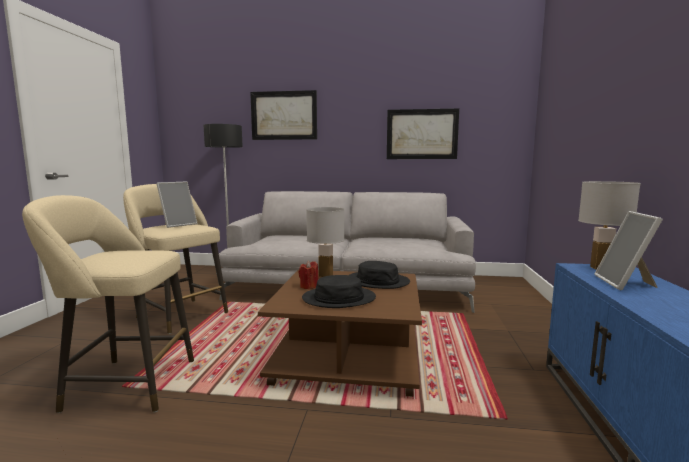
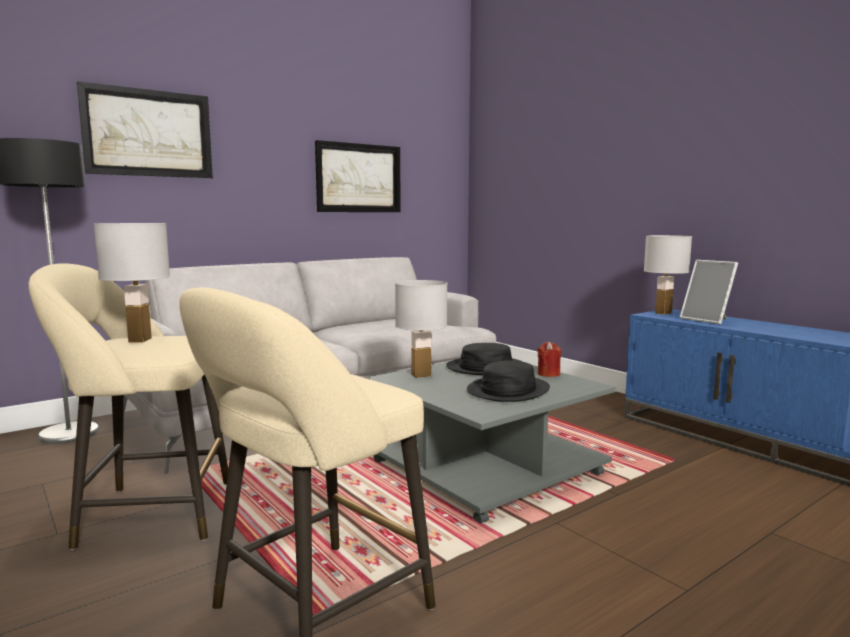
camera: 45 degrees left, 0 degrees up
picture frame [156,182,198,228] -> white table lamp [94,223,170,343]
brown coffee table [258,270,422,397] -> grey coffee table [366,362,616,524]
red candle [299,261,318,289] -> red candle moved to [537,342,561,377]

